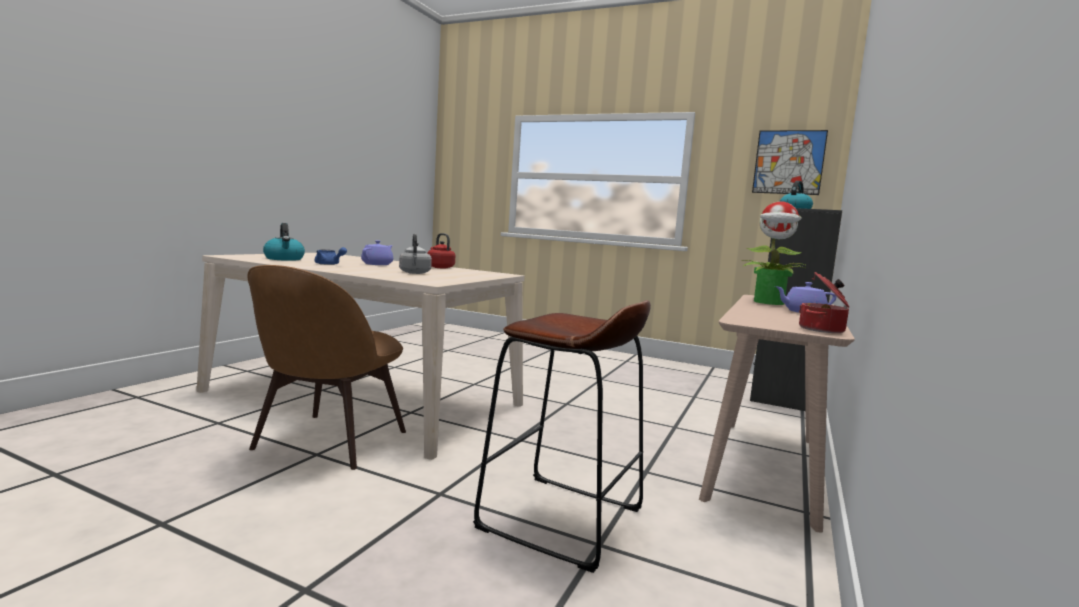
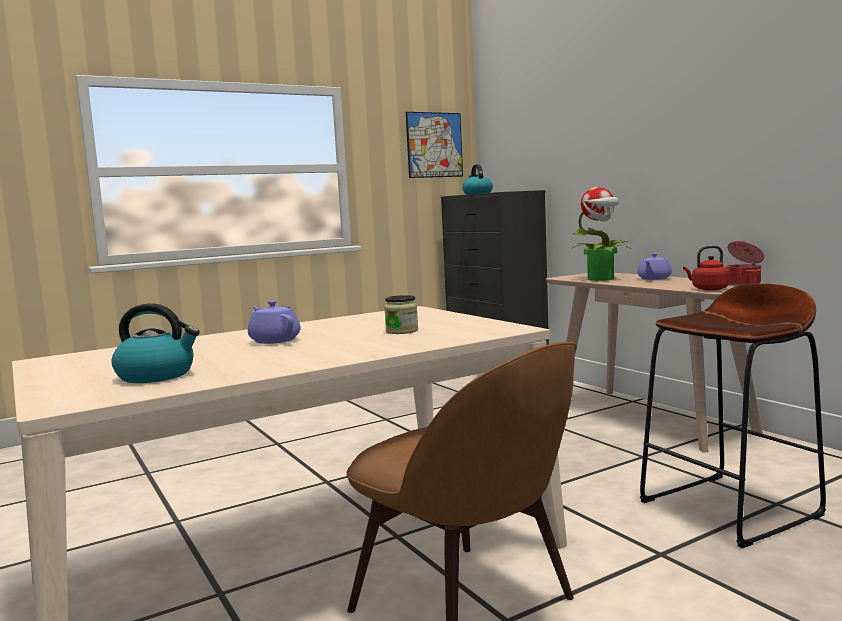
camera: 55 degrees left, 0 degrees up
blue teapot [314,247,347,265] -> none
grey kettle [399,234,432,274] -> jar [384,295,418,334]
red kettle [427,233,455,268] -> red kettle moved to [683,246,730,290]

